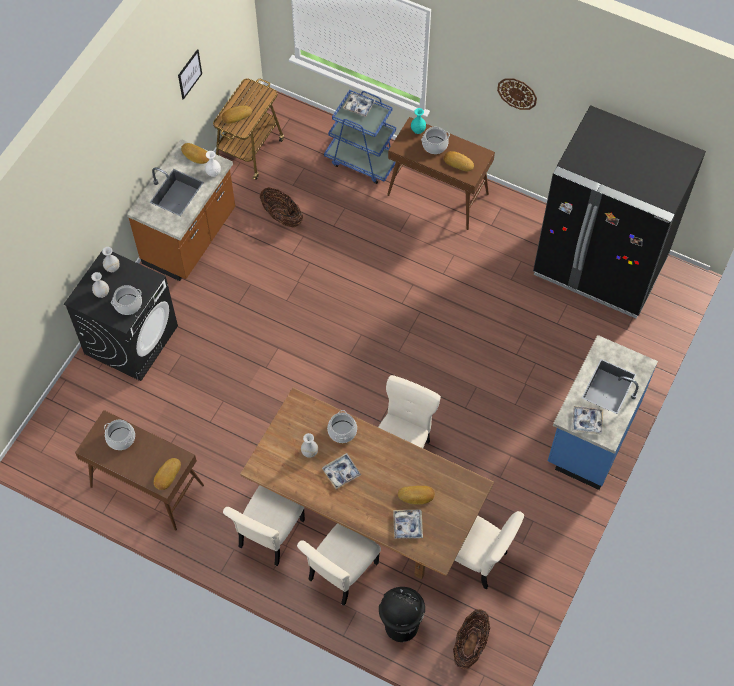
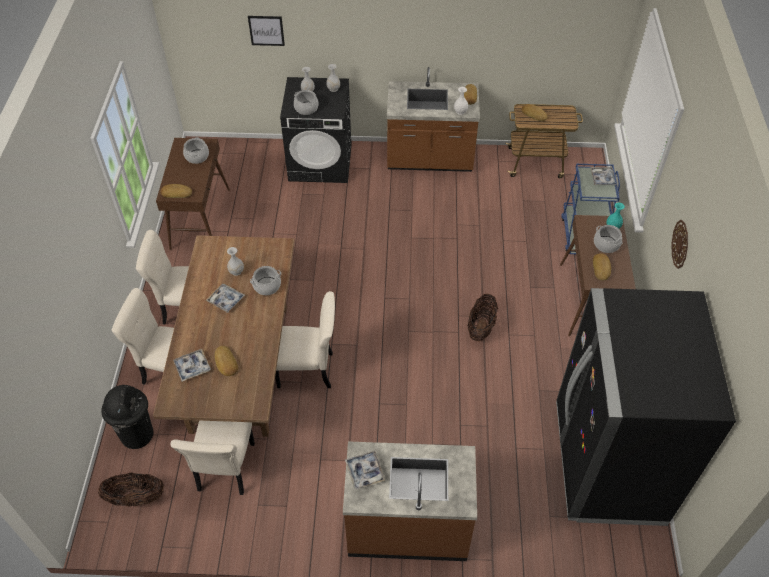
camera: 65 degrees right, 10 degrees down
picture [178,49,202,100] -> picture moved to [248,16,285,46]
basket [260,187,303,228] -> basket moved to [467,294,498,342]
blue counter [548,335,658,490] -> brown counter [343,441,477,561]

